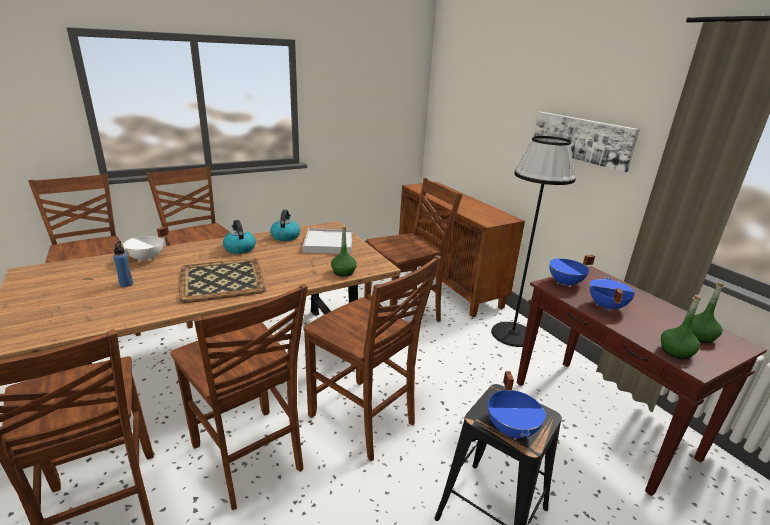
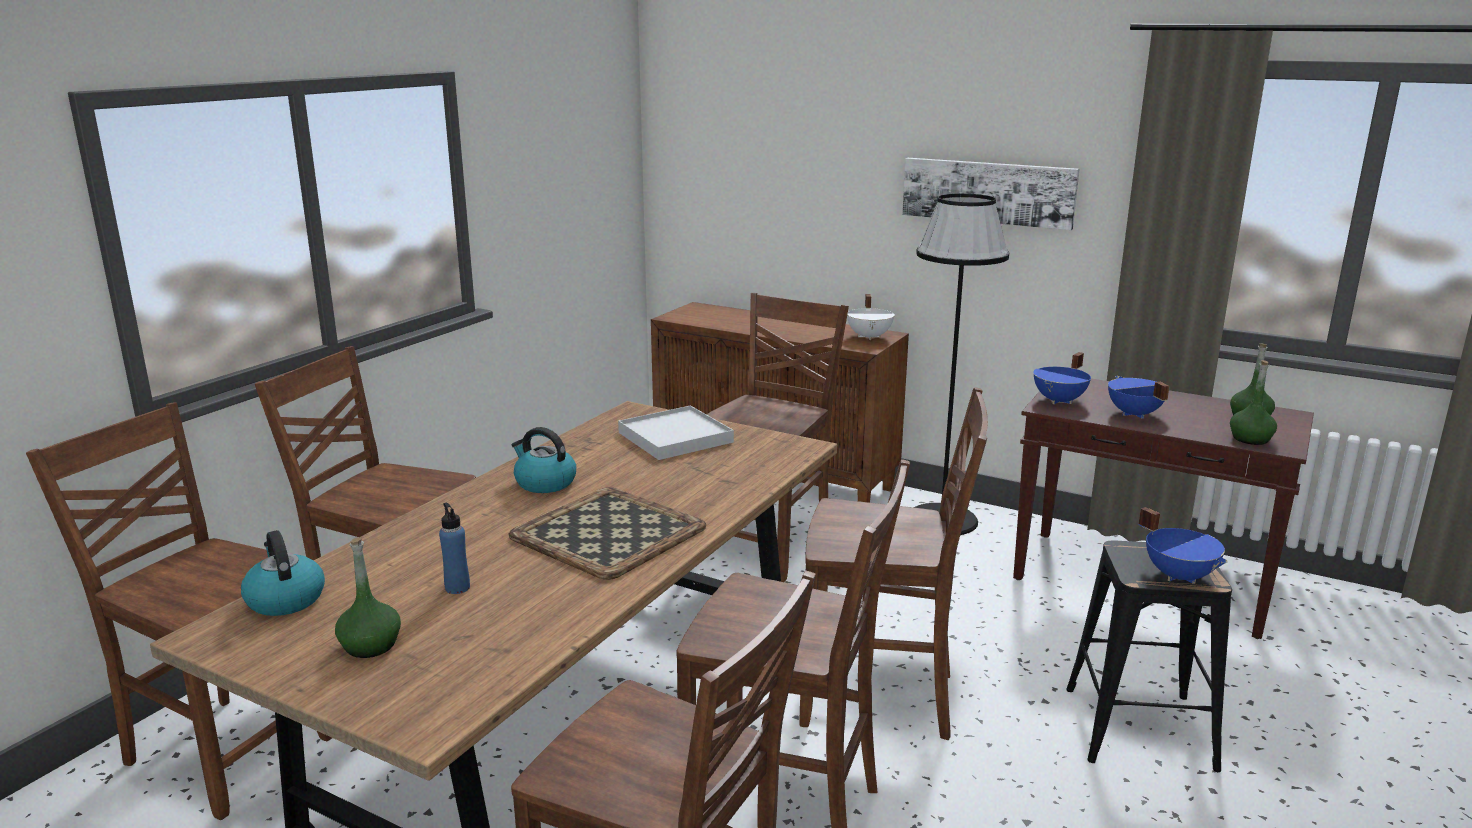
camera: 30 degrees left, 5 degrees down
white cooking pot [123,227,168,262] -> white cooking pot moved to [847,294,895,340]
kettle [270,210,300,241] -> kettle moved to [241,530,325,616]
green bottle [331,226,357,277] -> green bottle moved to [335,537,401,658]

